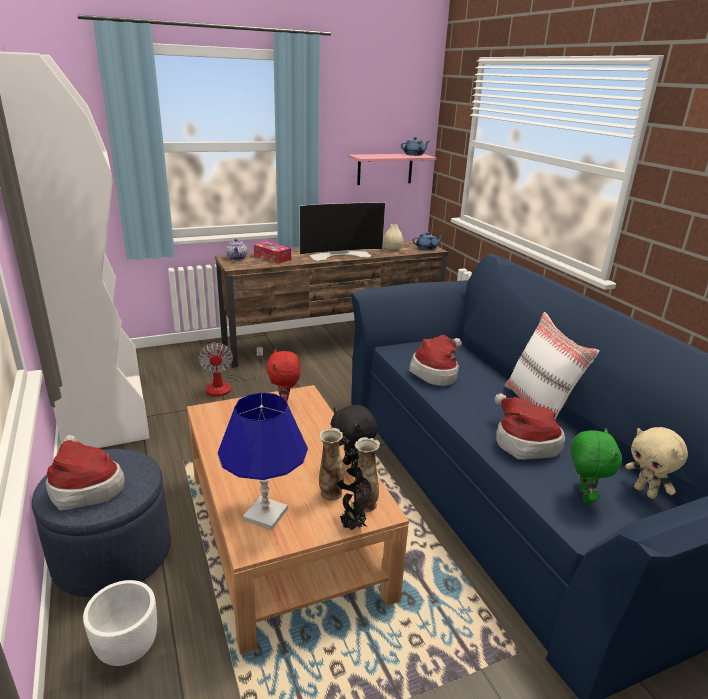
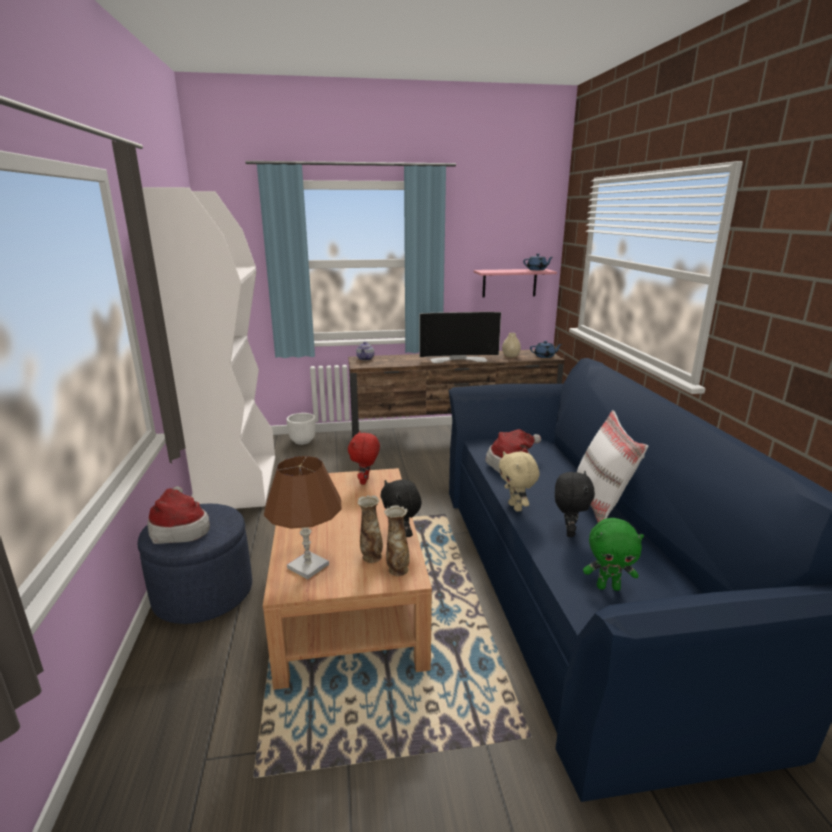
camera: 15 degrees right, 5 degrees down
white planter [83,580,157,666] -> white planter moved to [287,413,316,445]
fan [198,342,263,397] -> none
blue table lamp [218,392,308,530] -> brown table lamp [264,456,342,580]
tissue box [254,241,291,264] -> none
potted plant [337,466,372,530] -> none
hat [495,393,565,459] -> black plush toy [555,471,595,537]
green plush toy [571,428,622,504] -> green plush toy turned 75 degrees clockwise [583,518,644,591]
beige plush toy [625,427,688,499] -> beige plush toy moved to [499,451,539,512]

